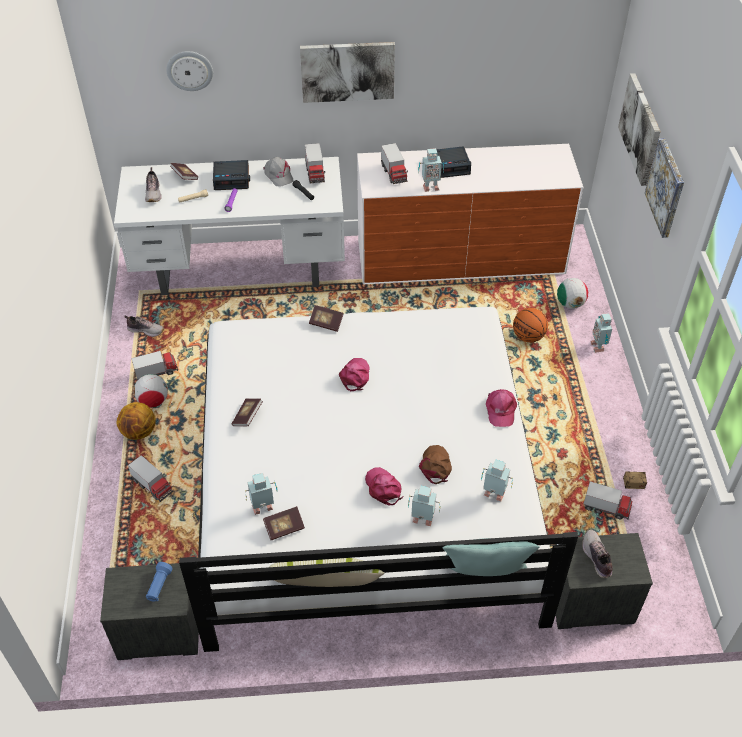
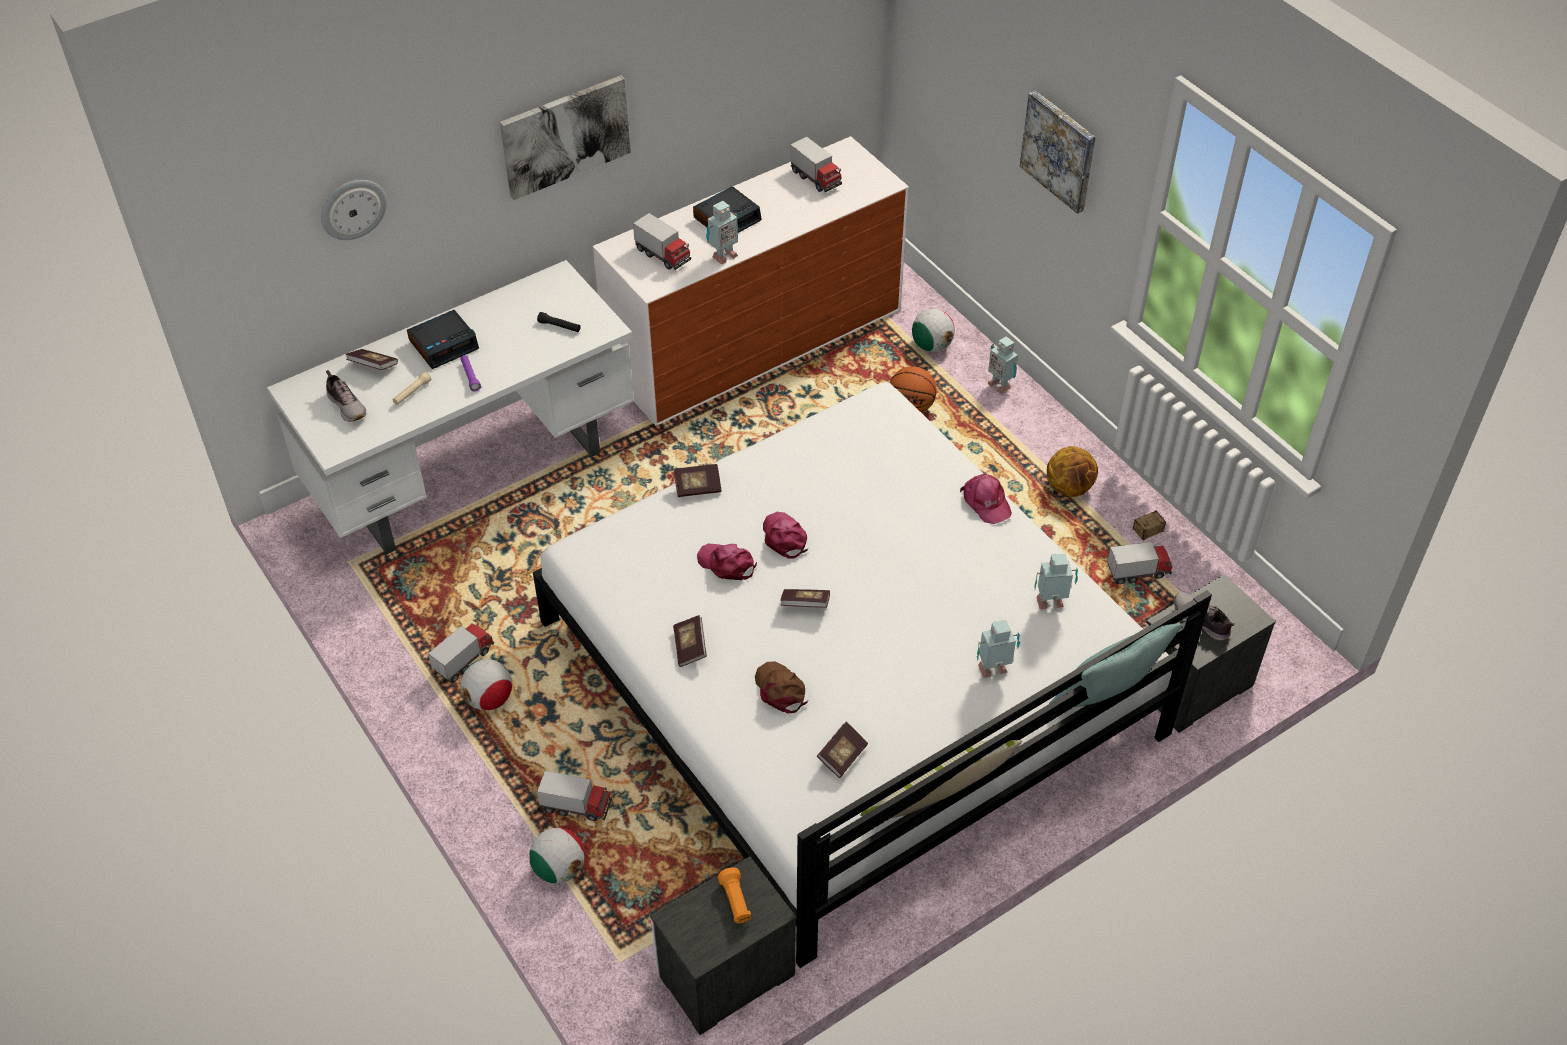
camera: 30 degrees left, 0 degrees up
basketball [116,402,156,440] -> basketball moved to [1047,446,1098,497]
shoe [124,316,164,337] -> none
blue flashlight [146,562,172,602] -> orange flashlight [718,867,751,923]
toy robot [245,473,277,515] -> none
grey cap [263,157,294,187] -> none
toy truck [305,143,325,183] -> toy truck moved to [790,137,842,192]
pink cap [365,467,403,506] -> pink cap moved to [697,543,757,580]
brown cap [419,445,452,484] -> brown cap moved to [755,662,808,714]
picture [618,73,660,186] -> none
none -> football [529,828,585,883]
none -> book [780,589,830,608]

